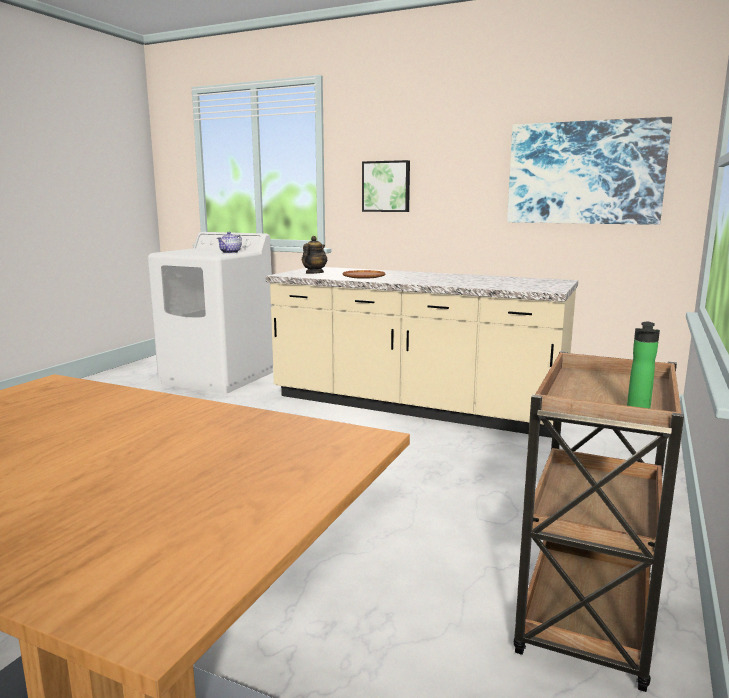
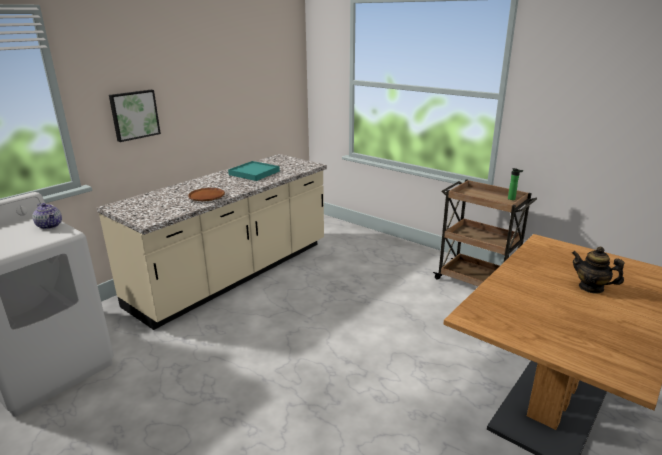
camera: 75 degrees left, 10 degrees up
teapot [302,236,327,274] -> teapot moved to [572,247,624,294]
picture [507,117,672,225] -> none
none -> turquoise tray [228,161,280,181]

